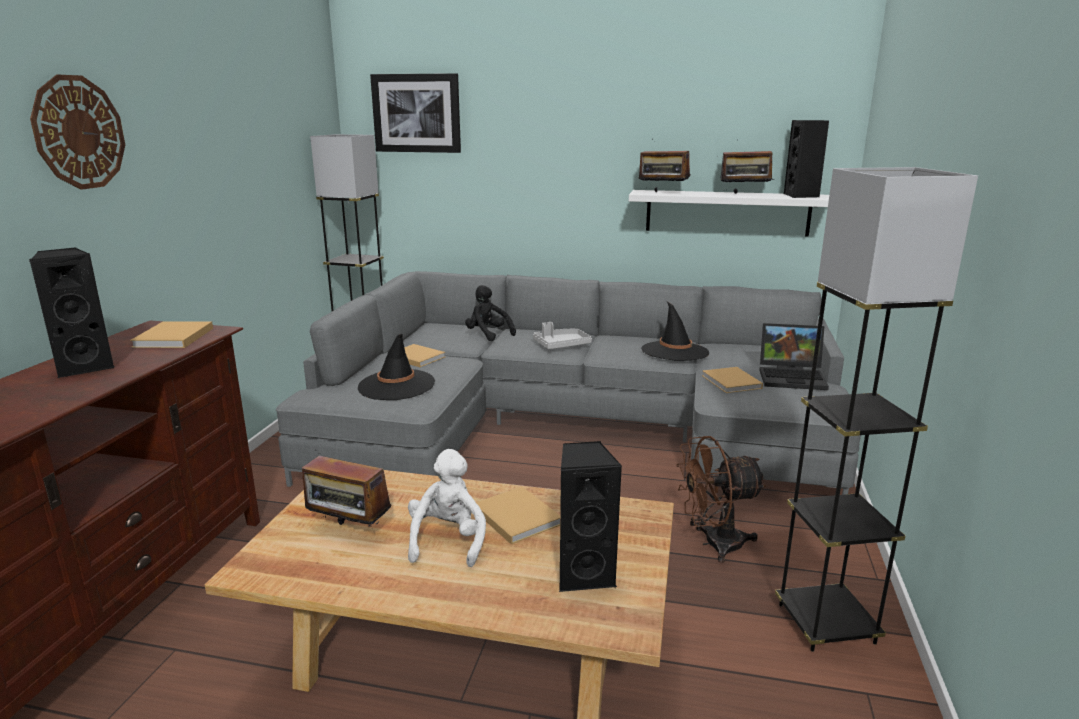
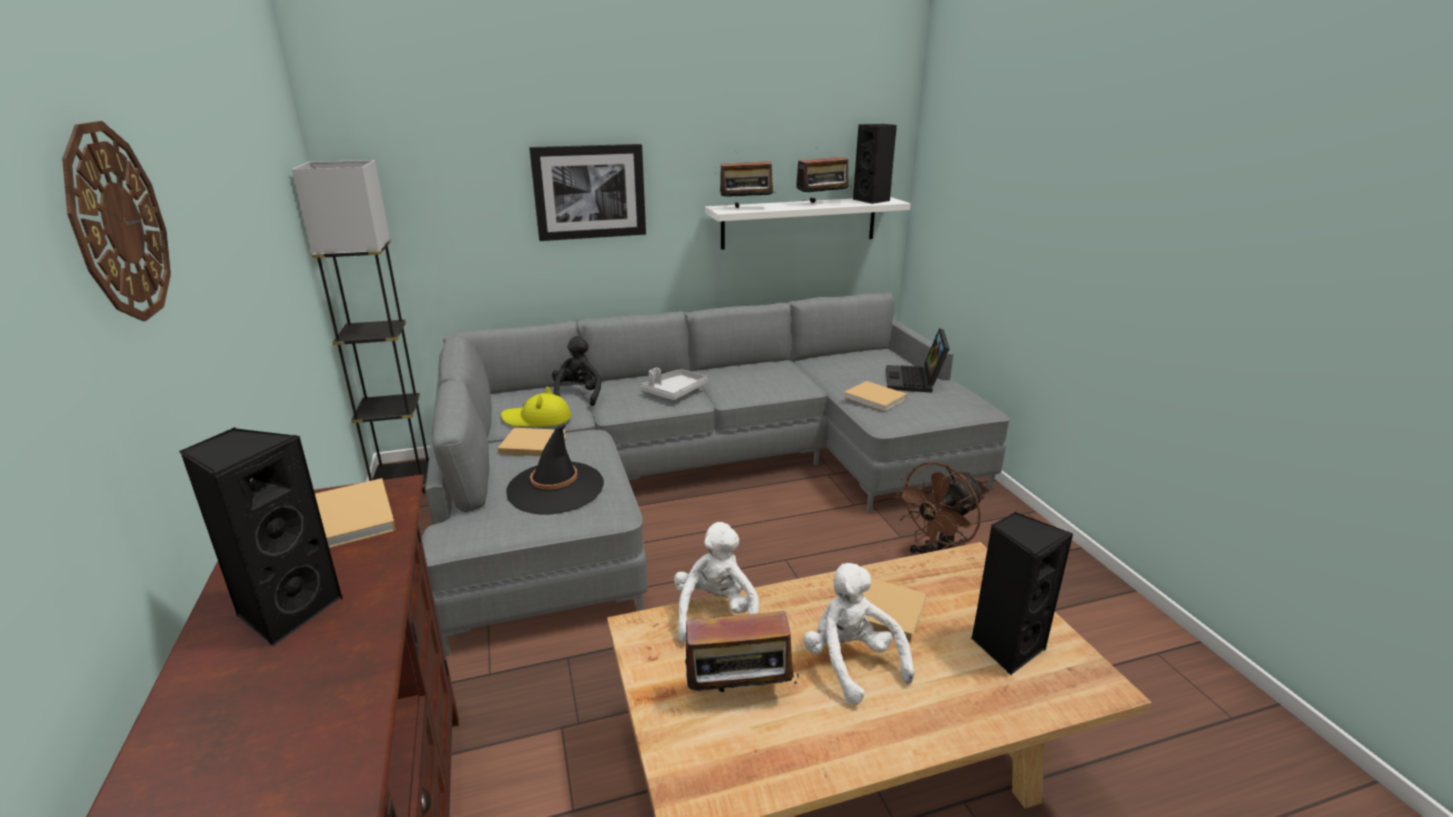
camera: 30 degrees left, 5 degrees up
picture [370,73,461,153] -> picture moved to [529,144,646,241]
black plush toy [465,285,516,341] -> black plush toy turned 75 degrees clockwise [552,336,601,406]
black hat [641,302,709,361] -> none
laptop [759,323,829,390] -> laptop turned 120 degrees clockwise [886,328,950,393]
grey floor lamp [775,167,978,652] -> none
none -> yellow hat [501,386,571,427]
none -> white plush toy [674,522,759,642]

